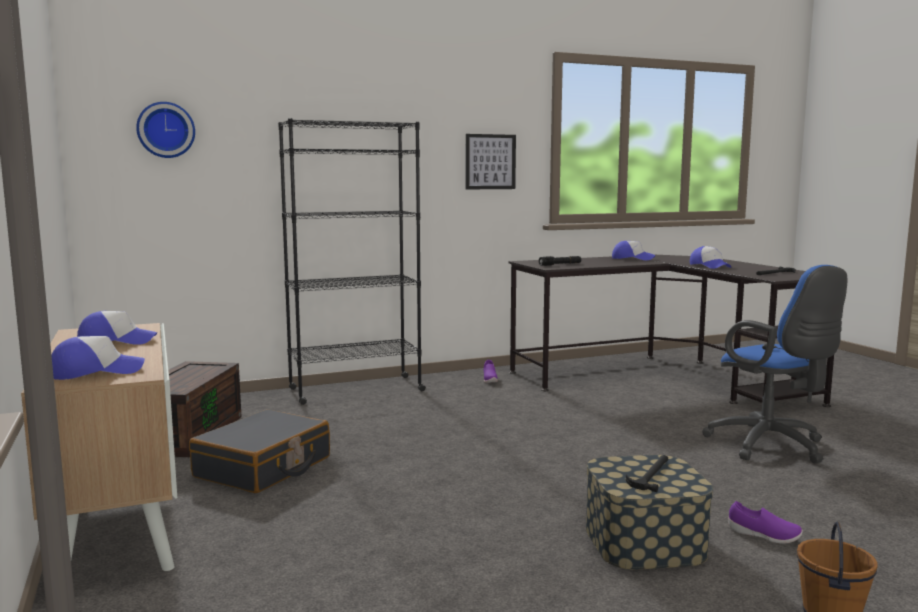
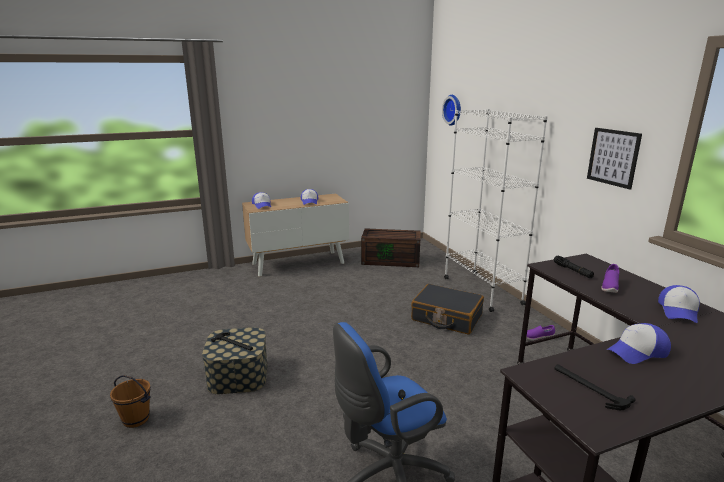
camera: 90 degrees right, 10 degrees up
black suitcase [189,409,330,493] -> black suitcase moved to [411,284,484,335]
black bookcase [278,118,426,405] -> white bookcase [444,109,548,312]
purple shoe [728,501,803,544] -> purple shoe moved to [601,264,619,293]

